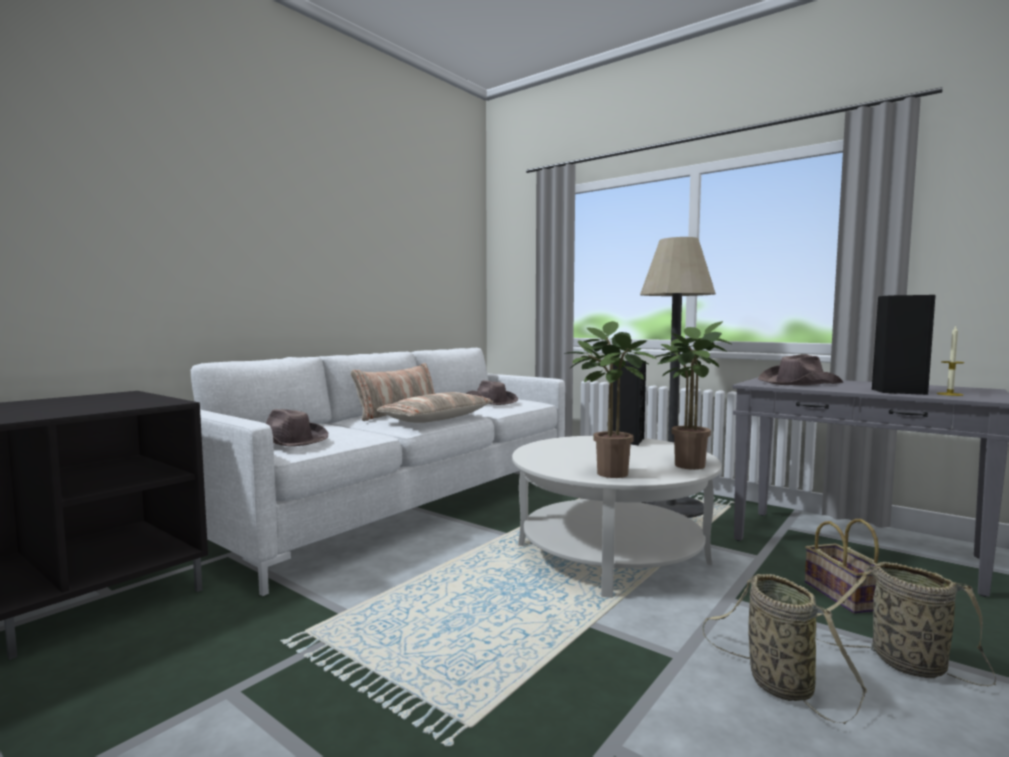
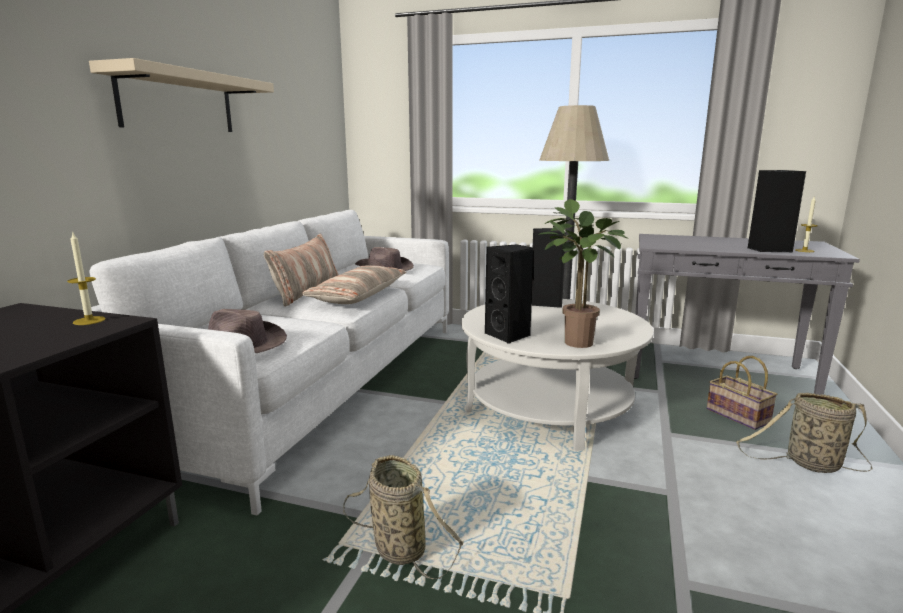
camera: 20 degrees left, 10 degrees up
potted plant [655,321,733,470] -> none
basket [702,574,867,724] -> basket moved to [343,455,463,579]
brown hat [758,354,843,385] -> none
none -> candle [67,231,106,325]
none -> beige shelf [89,58,274,132]
none -> black speaker [485,244,534,344]

